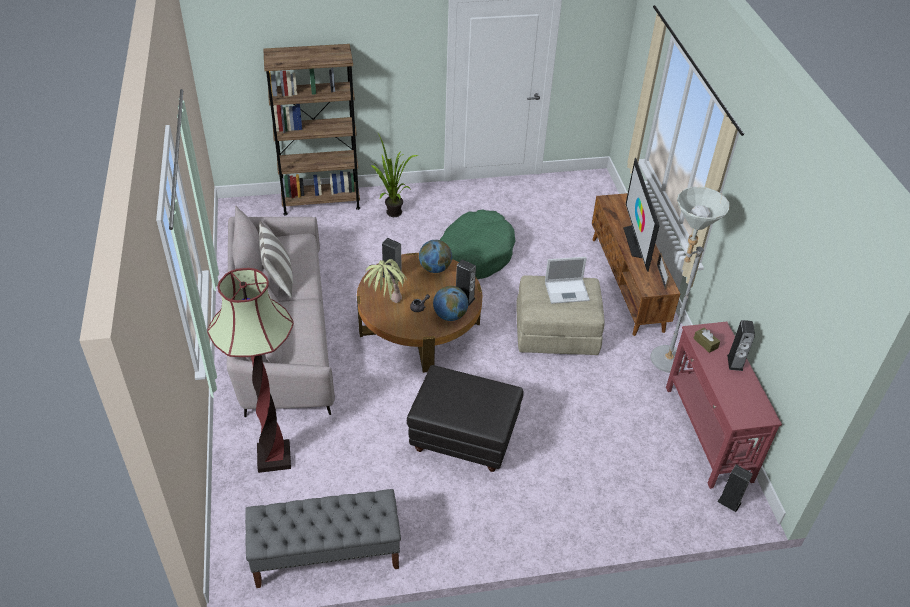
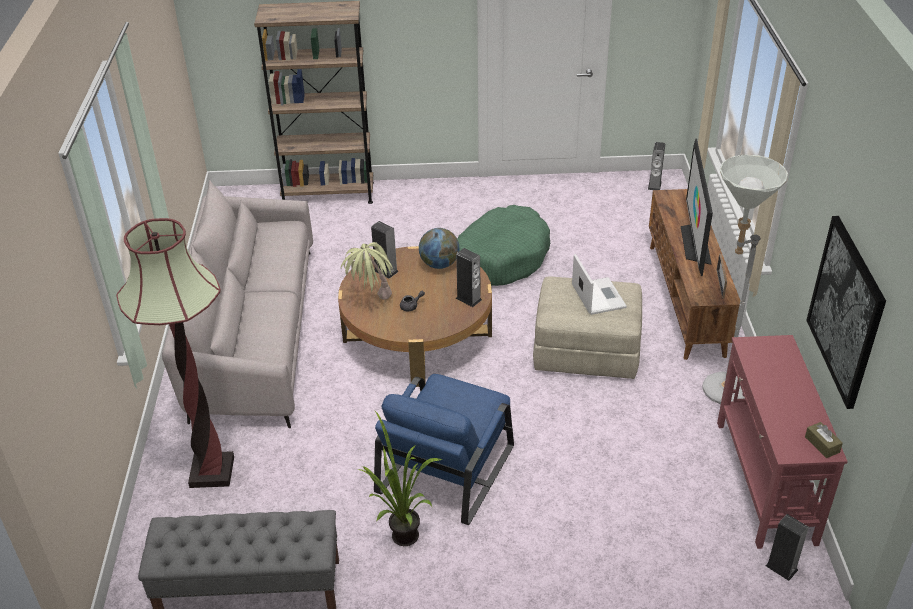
camera: 10 degrees right, 5 degrees down
pillow [259,221,293,298] -> none
potted plant [371,132,418,217] -> potted plant moved to [359,410,443,546]
black ottoman [407,365,524,472] -> blue armchair [374,374,514,525]
globe [433,286,468,321] -> none
laptop [545,257,590,304] -> laptop turned 105 degrees counterclockwise [572,254,627,315]
brown tissue box [693,327,720,353] -> brown tissue box moved to [805,422,843,458]
speaker [727,320,755,371] -> speaker moved to [648,142,665,190]
none -> picture [806,216,886,409]

